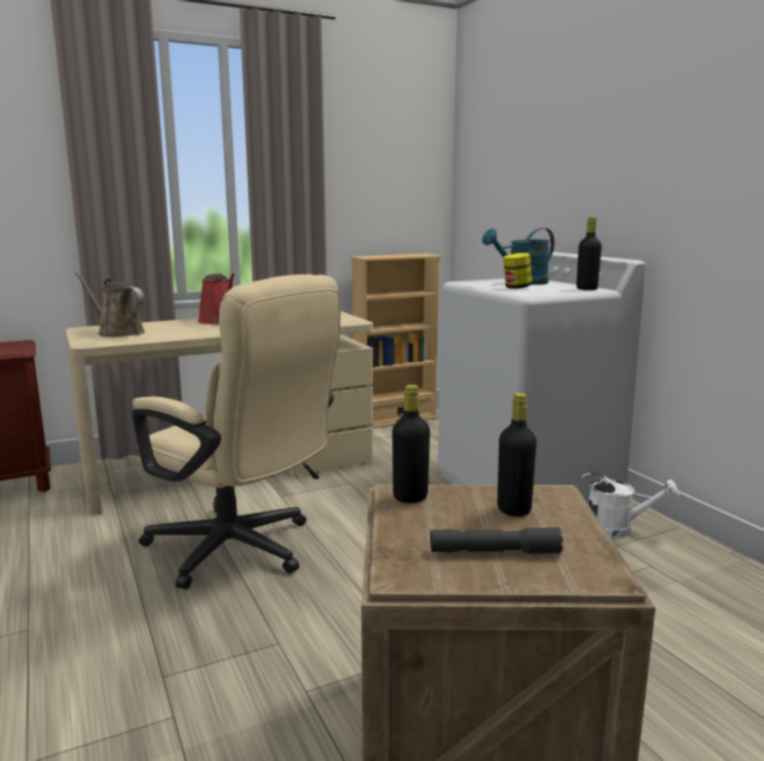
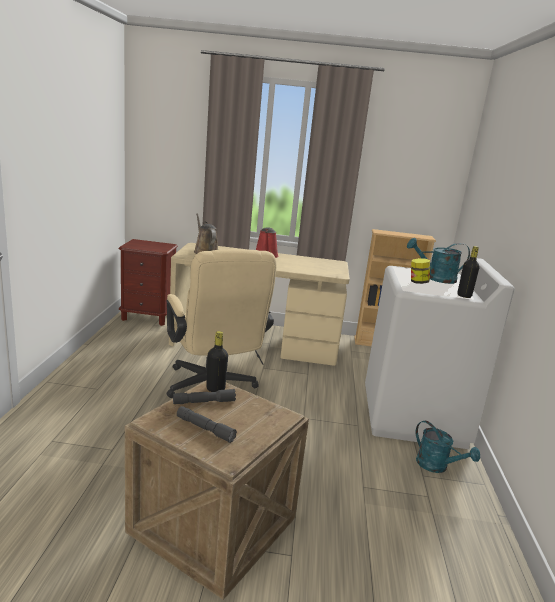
camera: 30 degrees right, 5 degrees up
black bottle [497,393,537,517] -> none
white watering can [576,472,679,538] -> turquoise watering can [415,421,480,473]
none -> grey flashlight [173,389,236,404]

